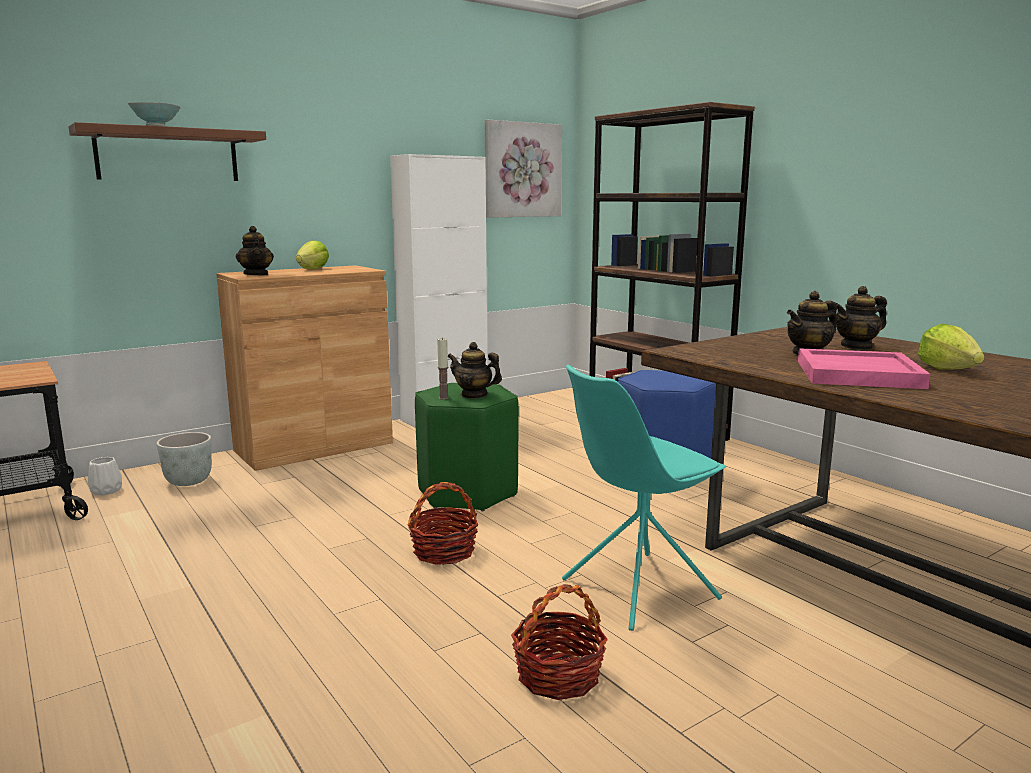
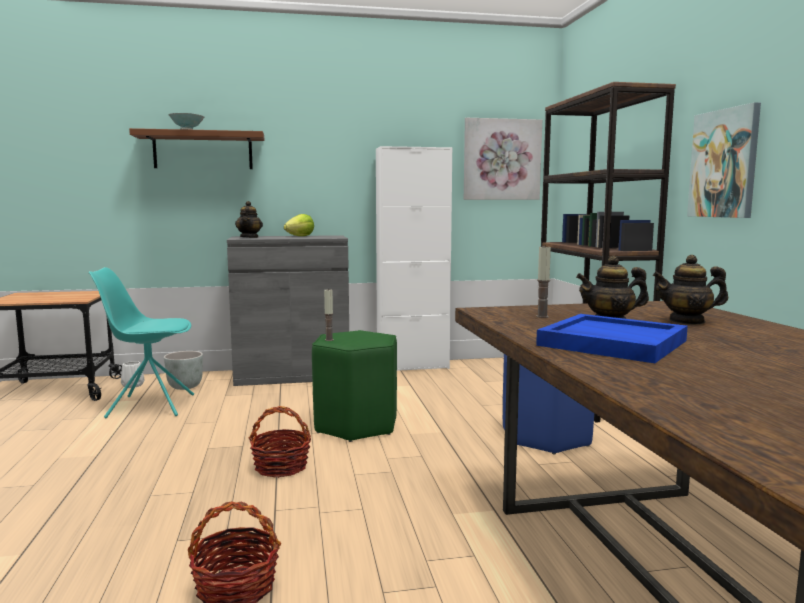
camera: 25 degrees right, 5 degrees down
brown cabinet [216,265,393,471] -> grey cabinet [227,235,349,386]
teapot [448,342,502,399] -> none
turquoise chair [562,365,726,631] -> turquoise chair moved to [88,267,194,418]
pink tray [798,348,931,389] -> blue tray [536,314,688,363]
lettuce [918,324,984,370] -> none
none -> candle [536,247,551,318]
none -> picture [687,102,761,218]

